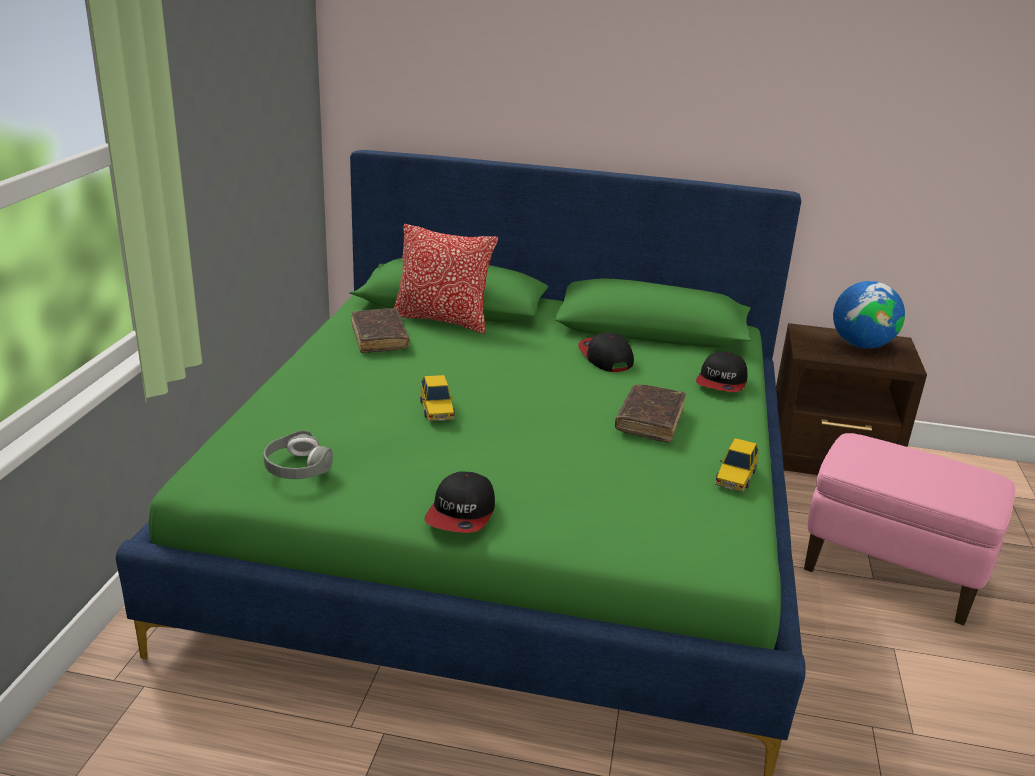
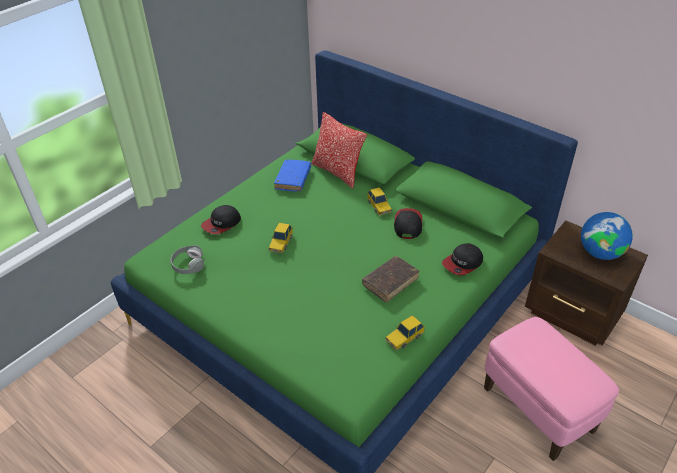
camera: 30 degrees right, 15 degrees up
brown book [351,308,410,353] -> blue book [274,159,311,192]
cap [425,471,495,533] -> cap moved to [201,205,241,234]
none -> toy car [367,187,392,216]

